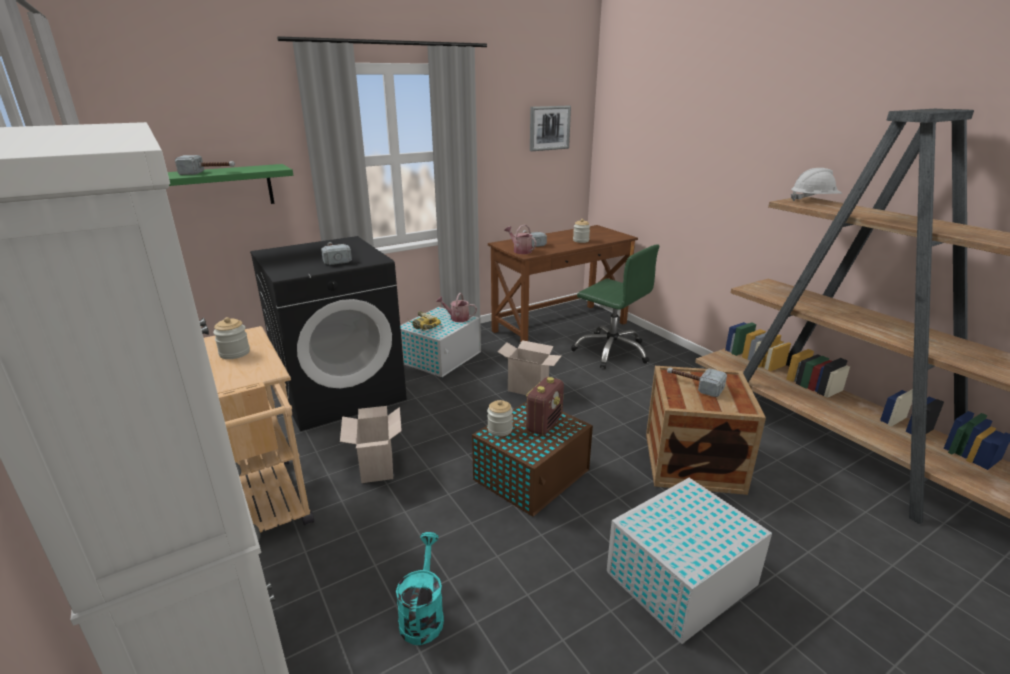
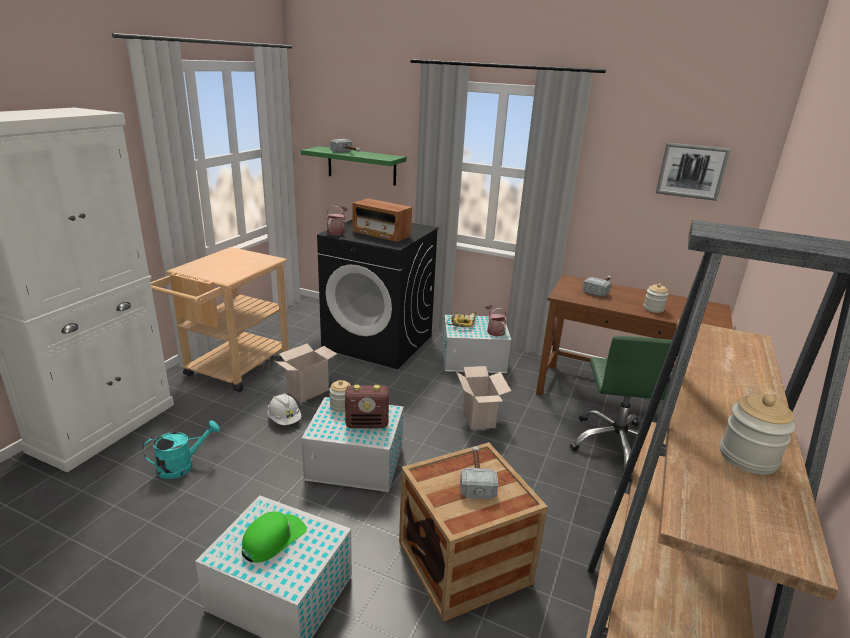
camera: 55 degrees right, 0 degrees up
jar [213,317,250,359] -> jar moved to [720,395,795,475]
hammer [321,242,352,265] -> radio [352,198,412,242]
brown storage box [472,401,593,517] -> white storage box [301,397,404,492]
watering can [504,225,537,254] -> watering can moved to [326,206,347,235]
white hard hat [791,168,842,201] -> white hard hat moved to [267,393,301,425]
none -> green cap [242,512,307,563]

